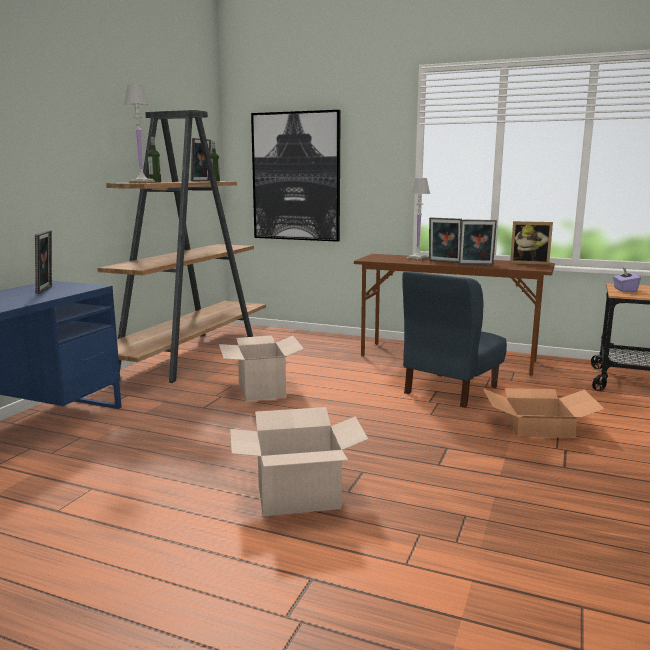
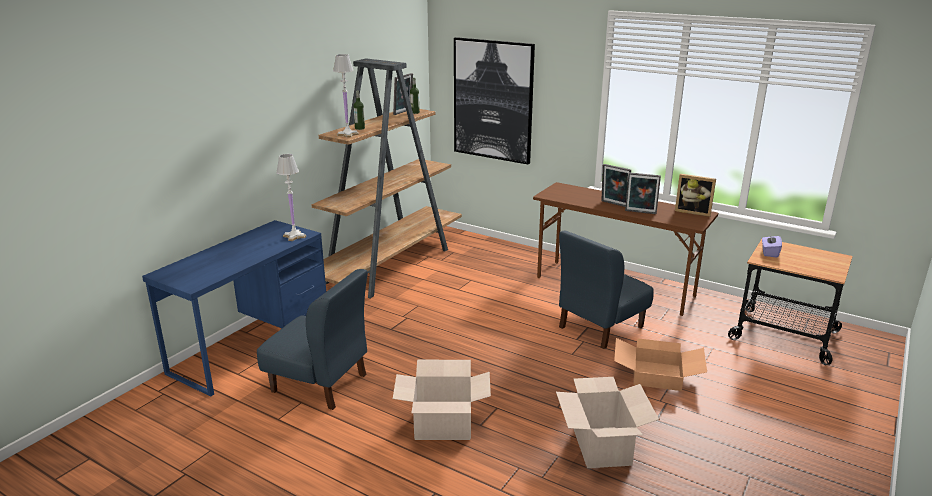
camera: 10 degrees right, 10 degrees up
picture frame [35,230,52,294] -> none
cardboard box [219,336,304,401] -> cardboard box moved to [556,377,659,468]
white table lamp [407,178,430,261] -> white table lamp moved to [276,154,306,241]
none -> blue chair [257,269,368,410]

